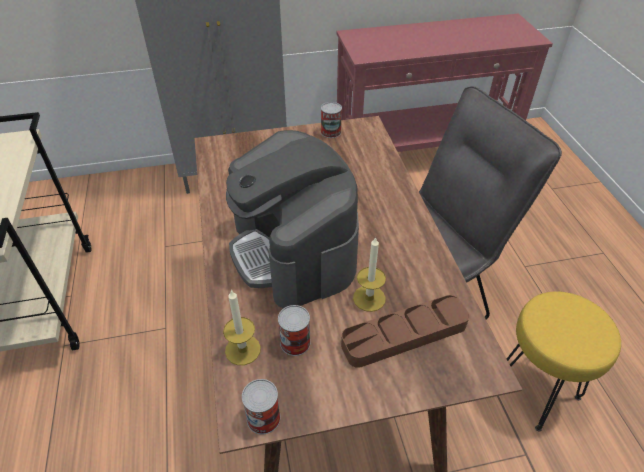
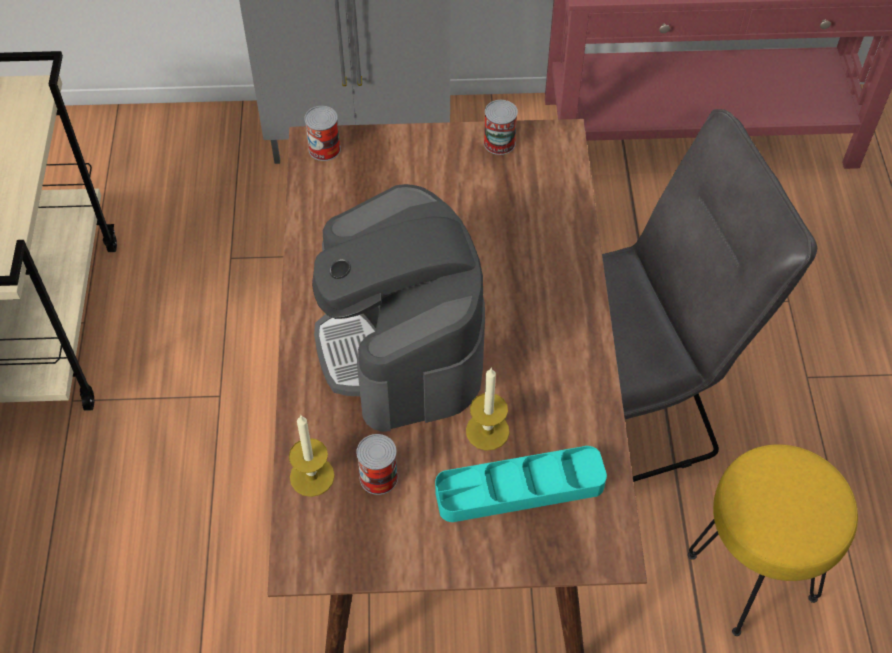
camera: 10 degrees right, 10 degrees up
can [242,379,281,435] -> can moved to [304,106,341,161]
brown tray [341,295,469,368] -> turquoise tray [435,446,607,522]

